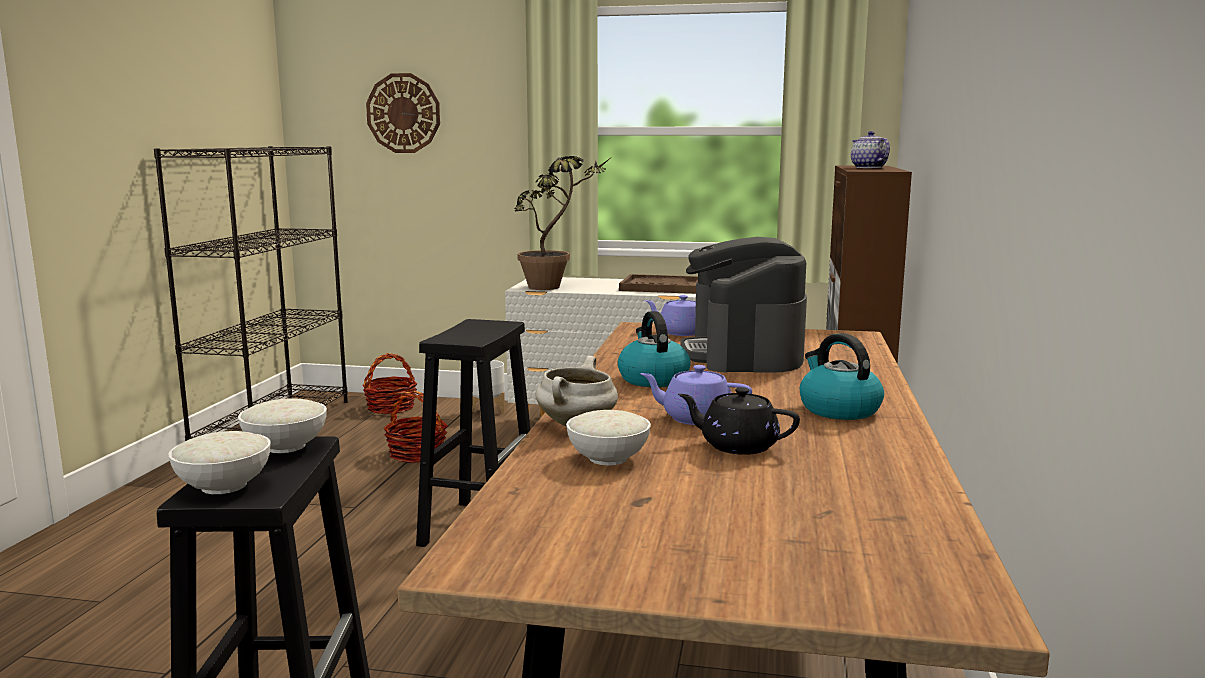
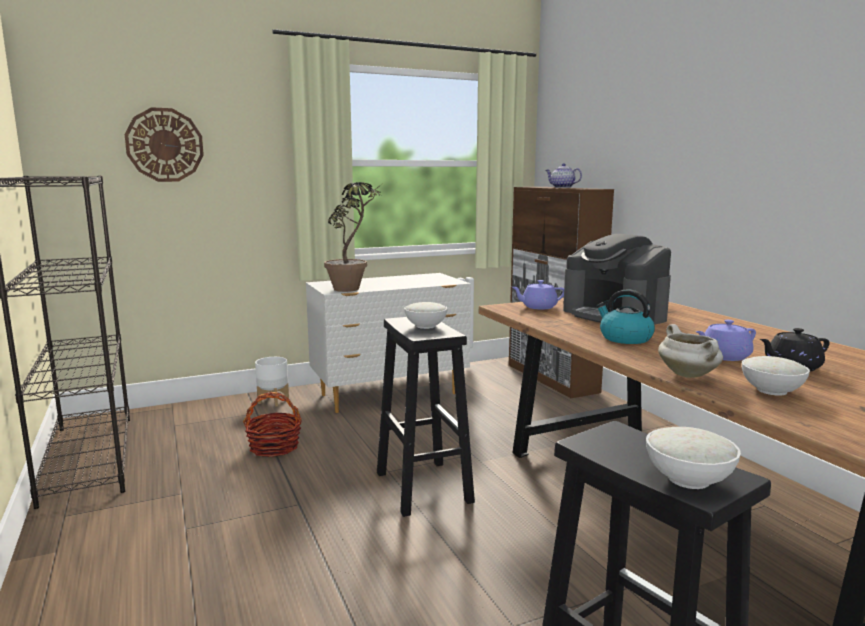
camera: 35 degrees left, 0 degrees up
white bowl [238,398,327,453] -> white bowl moved to [404,302,448,329]
basket [363,353,417,414] -> none
brown tray [619,274,698,294] -> none
kettle [800,333,884,420] -> none

